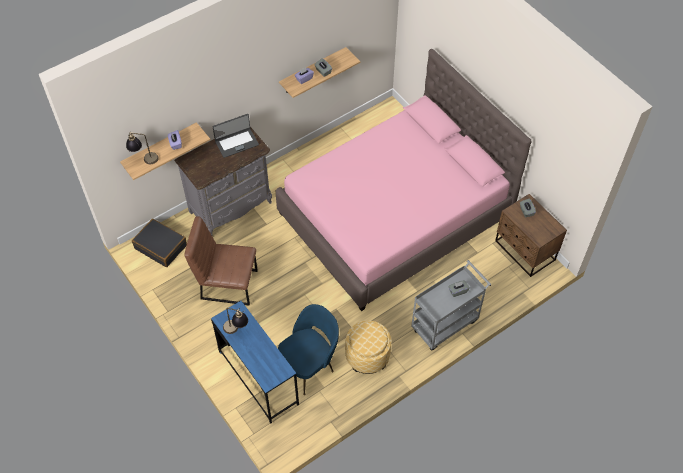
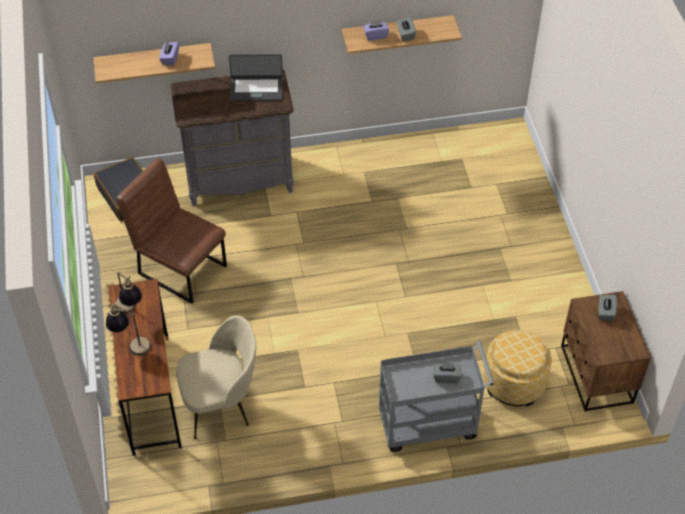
camera: 25 degrees right, 5 degrees down
table lamp [126,132,159,164] -> table lamp moved to [106,304,151,356]
blue desk [211,301,299,424] -> brown desk [109,279,182,456]
pink bed [276,49,532,311] -> none
blue chair [278,304,339,395] -> beige chair [176,316,257,439]
ottoman [345,320,391,374] -> ottoman moved to [484,330,552,406]

